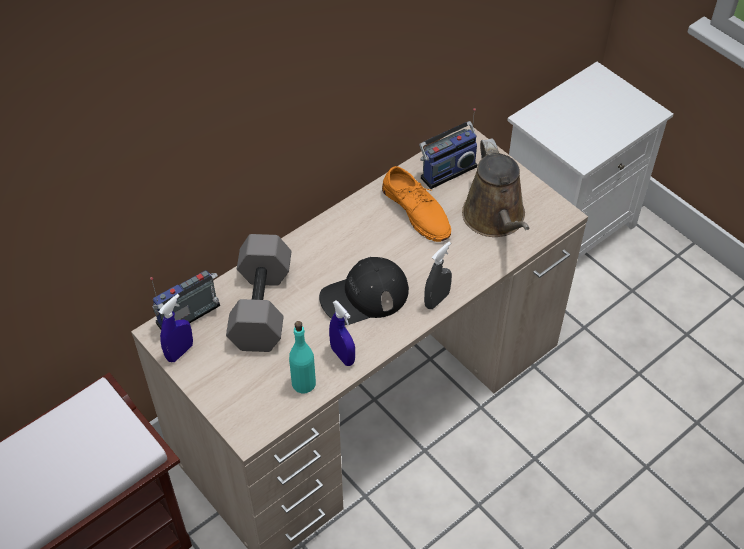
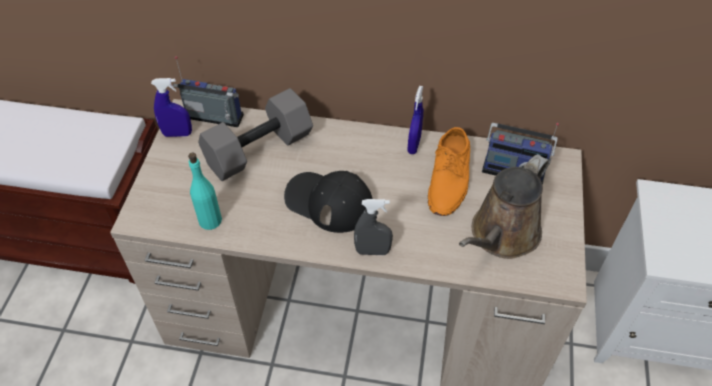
camera: 50 degrees right, 0 degrees up
blue spray bottle [329,300,355,366] -> blue spray bottle moved to [407,86,423,154]

